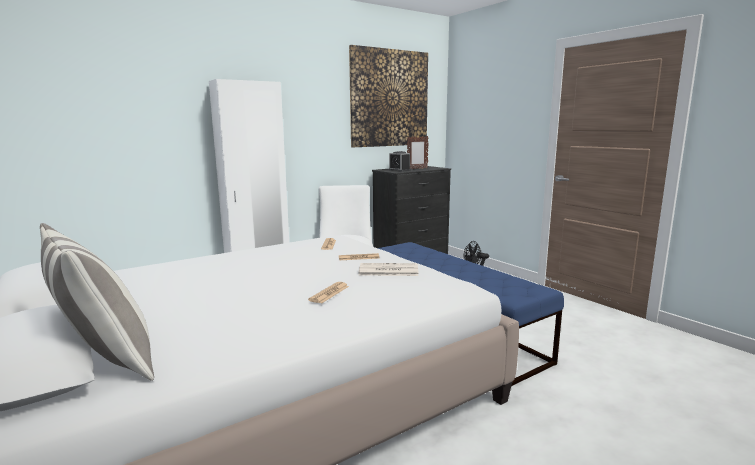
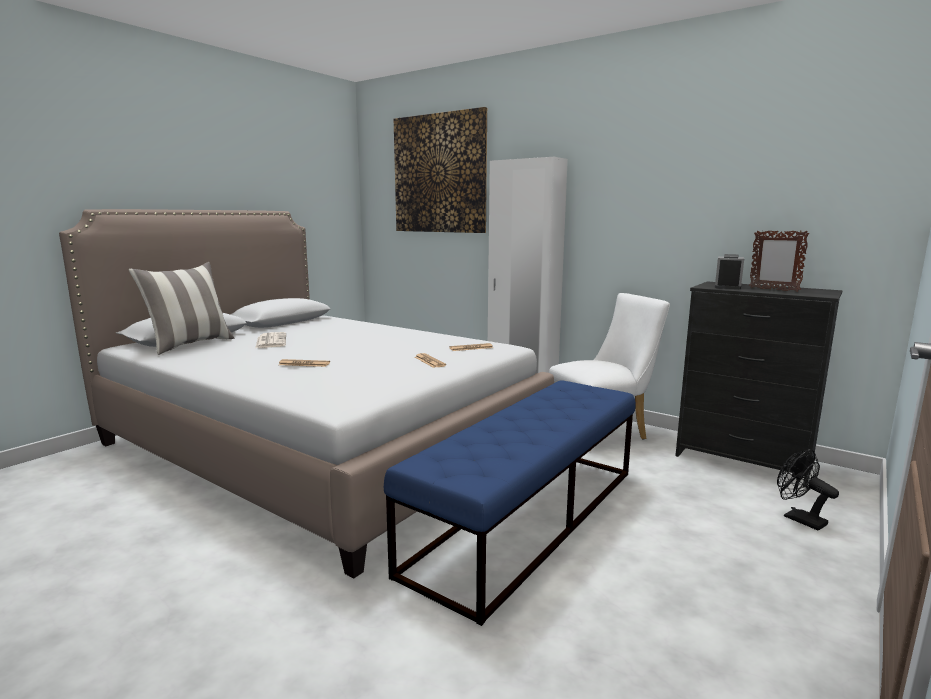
camera: 70 degrees right, 0 degrees up
picture [349,45,428,147] -> picture moved to [394,107,487,233]
newspaper [359,263,419,276] -> newspaper moved to [255,332,286,348]

